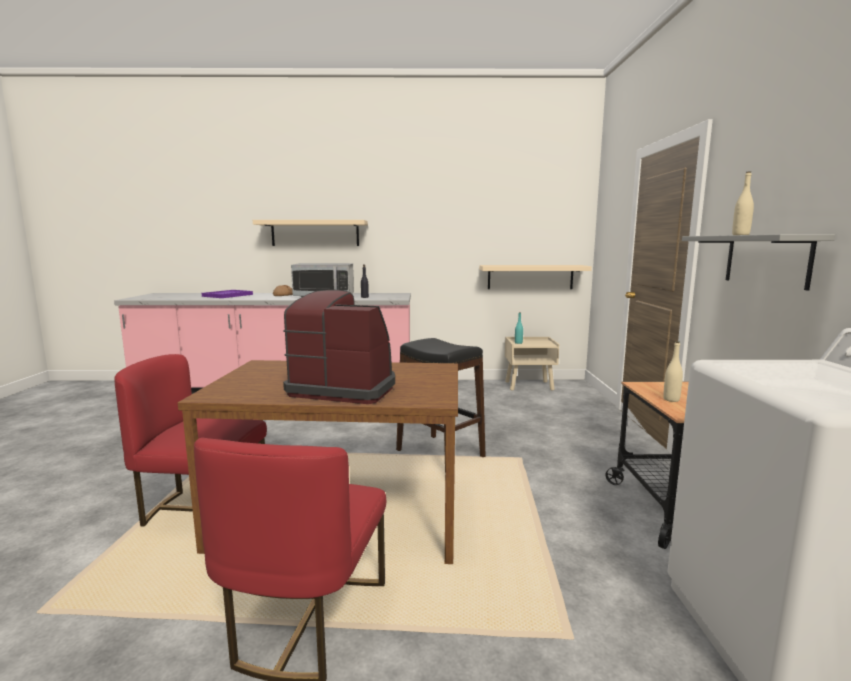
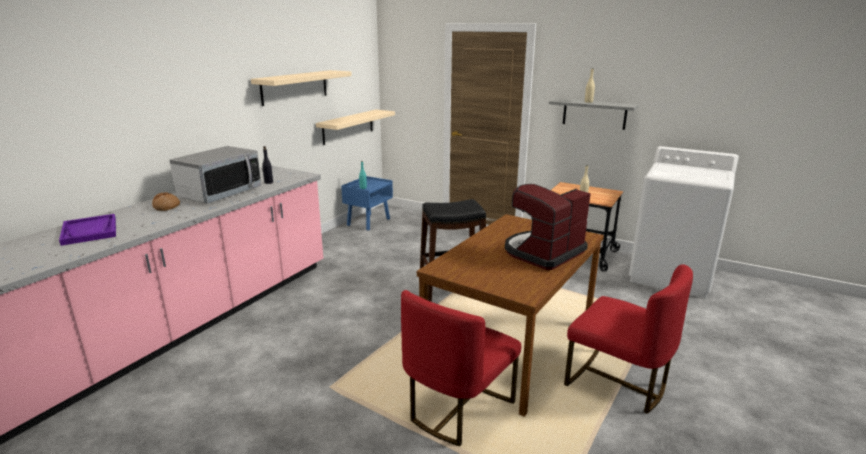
camera: 60 degrees left, 10 degrees up
beige shelf [253,220,368,246] -> beige shelf moved to [251,70,352,106]
beige nightstand [505,337,559,391] -> blue nightstand [341,176,393,230]

